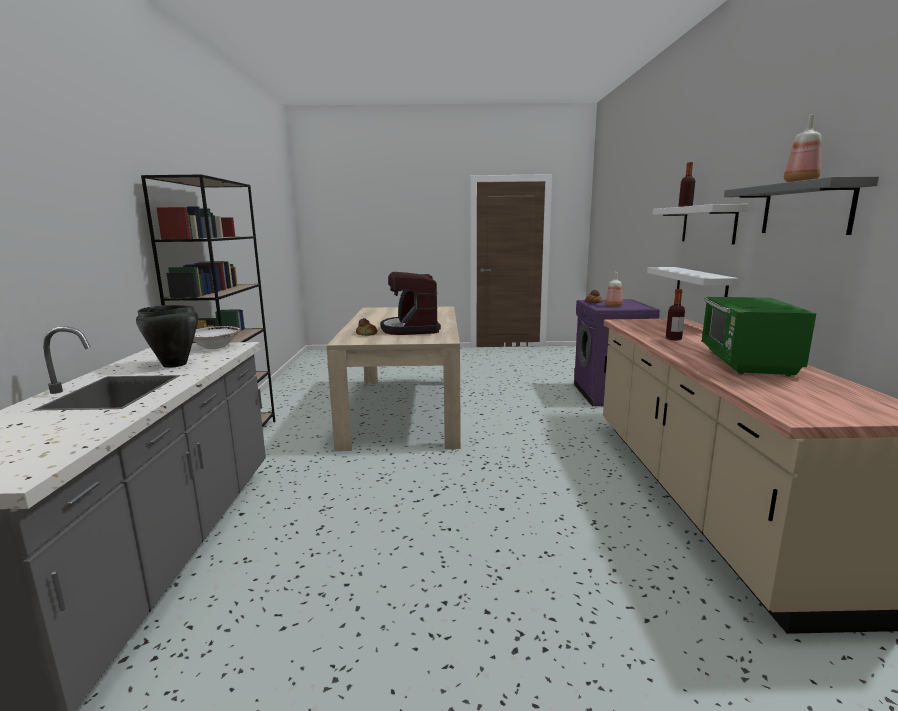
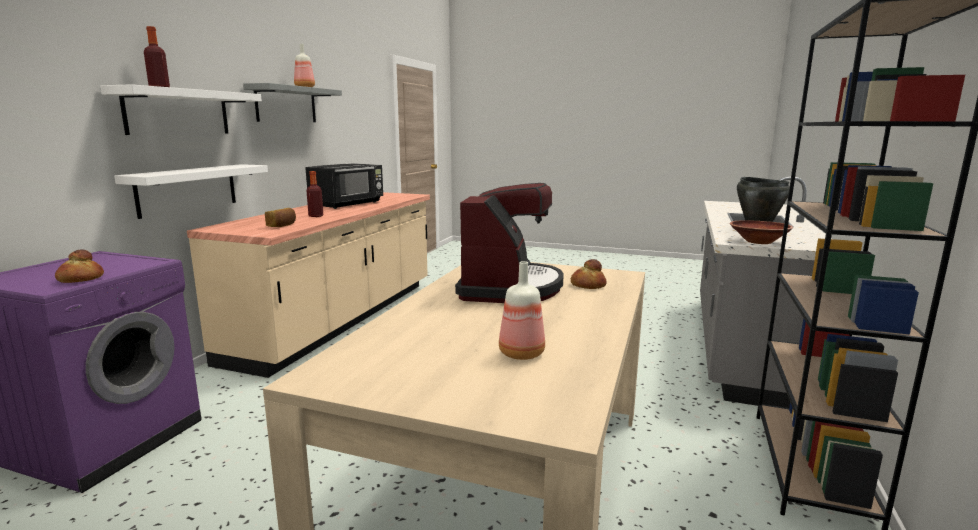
camera: 160 degrees left, 0 degrees up
white bowl [193,326,241,349] -> brown bowl [730,220,793,244]
bottle [605,272,623,307] -> bottle moved to [499,261,545,360]
green microwave [701,297,816,376] -> black microwave [305,163,383,209]
none -> bread [265,208,296,227]

